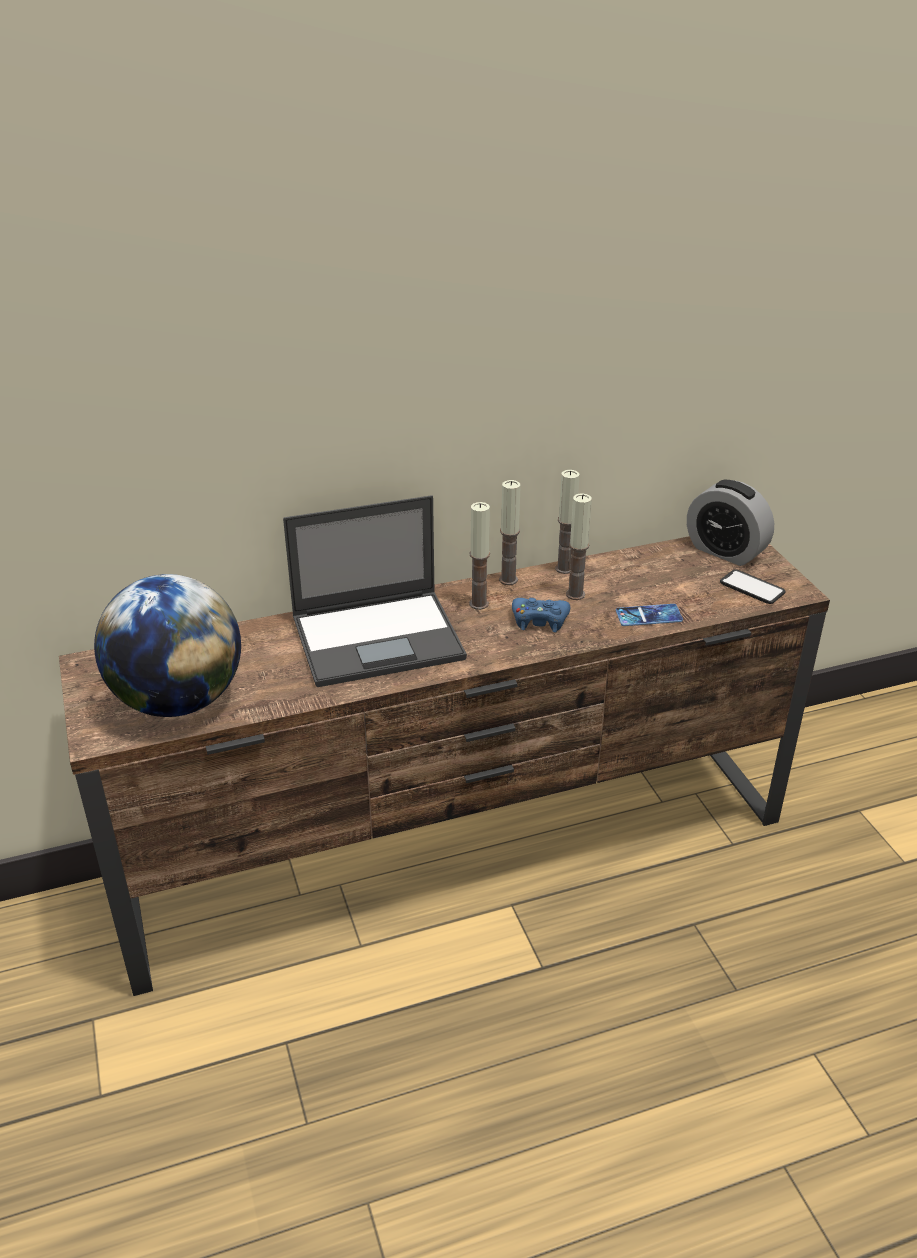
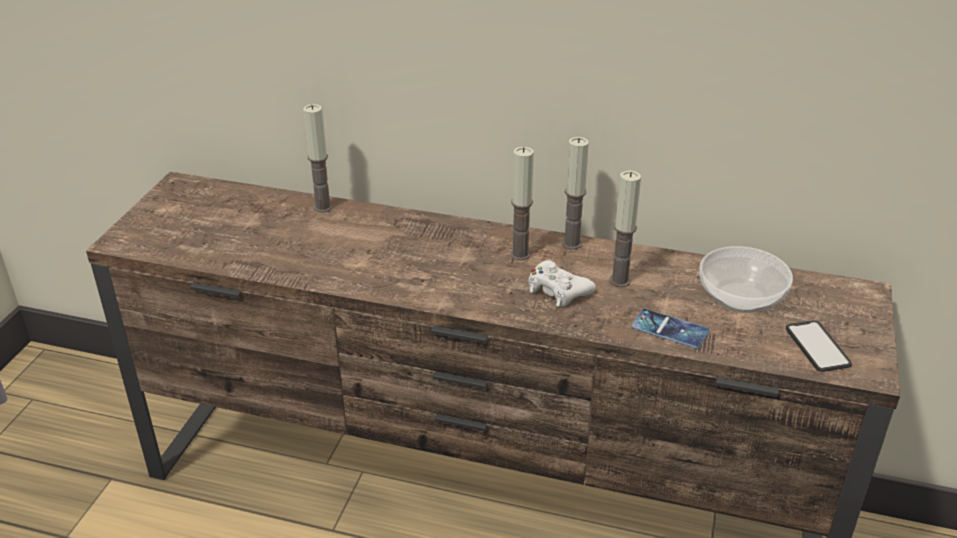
camera: 35 degrees right, 0 degrees up
globe [94,574,241,717] -> none
laptop [283,495,467,687] -> none
blue game controller [512,598,570,632] -> white game controller [529,260,596,307]
candle [555,470,580,574] -> candle moved to [303,104,333,212]
alarm clock [687,480,774,566] -> none
none -> bowl [699,246,793,313]

